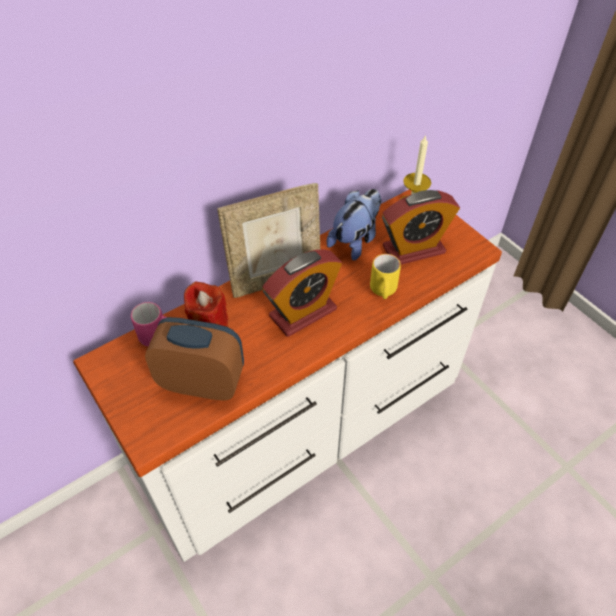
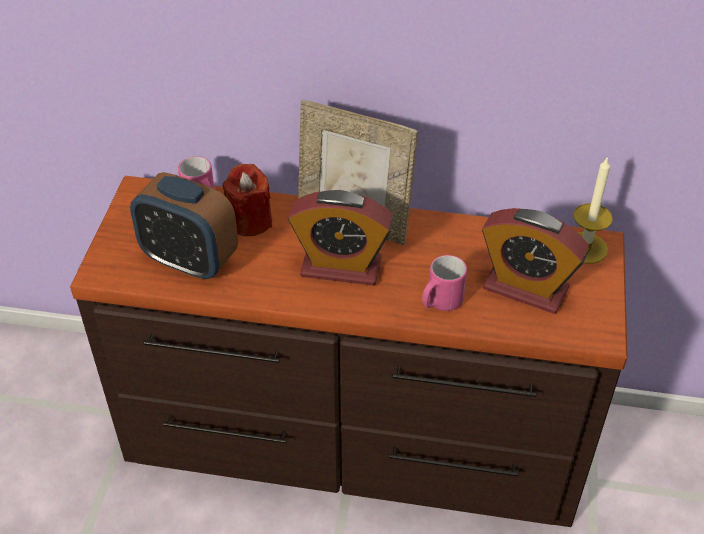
camera: 45 degrees right, 5 degrees down
white dresser [73,189,502,562] -> brown dresser [70,176,628,527]
alarm clock [145,317,244,401] -> alarm clock turned 150 degrees clockwise [130,172,238,280]
plush toy [327,189,381,261] -> none
yellow mug [370,254,401,299] -> pink mug [422,255,467,311]

